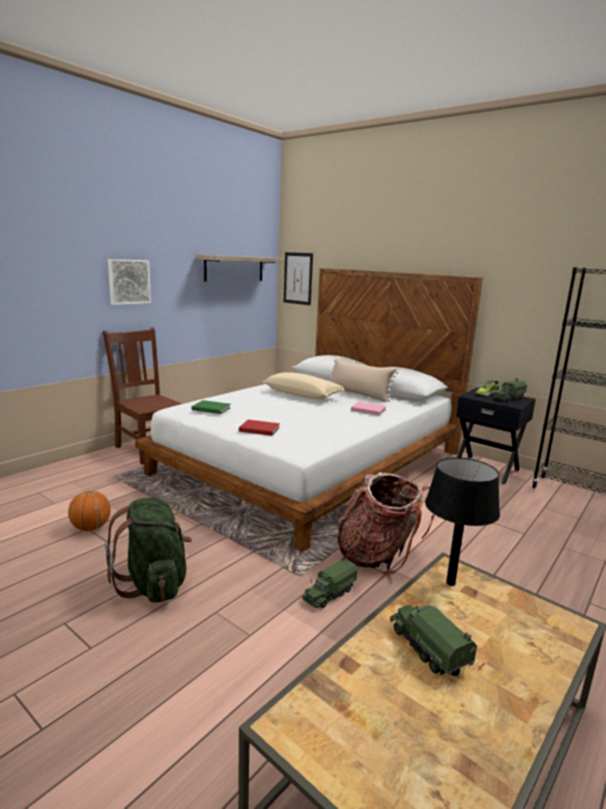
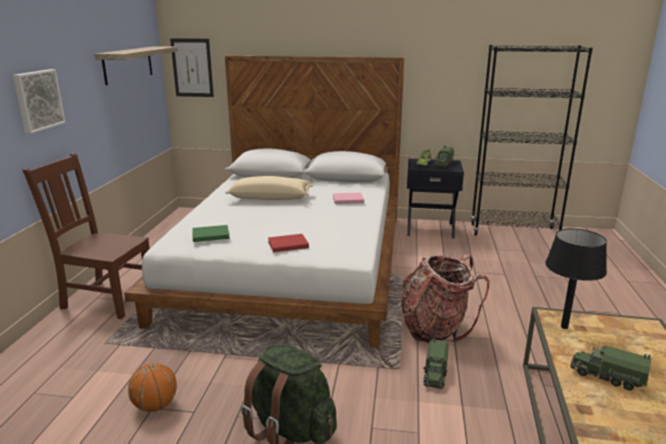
camera: 30 degrees left, 5 degrees up
beige pillow [329,358,398,402] -> none

